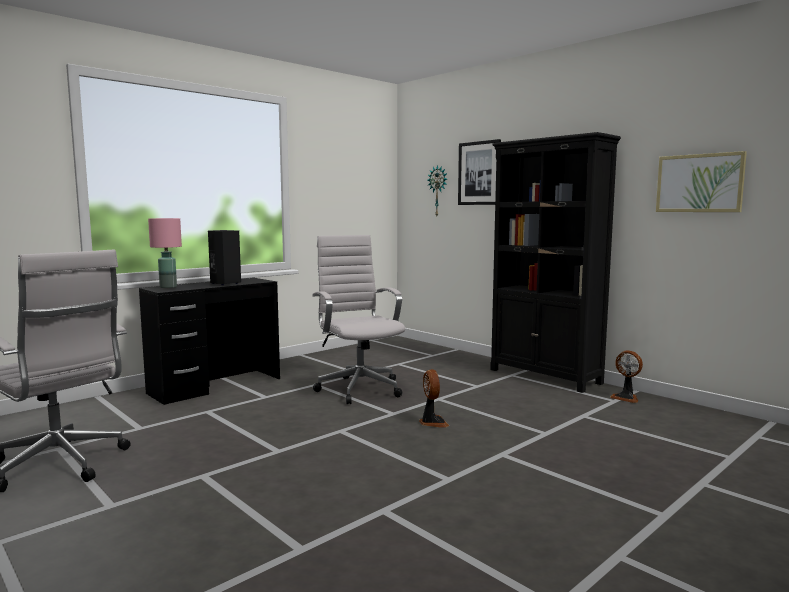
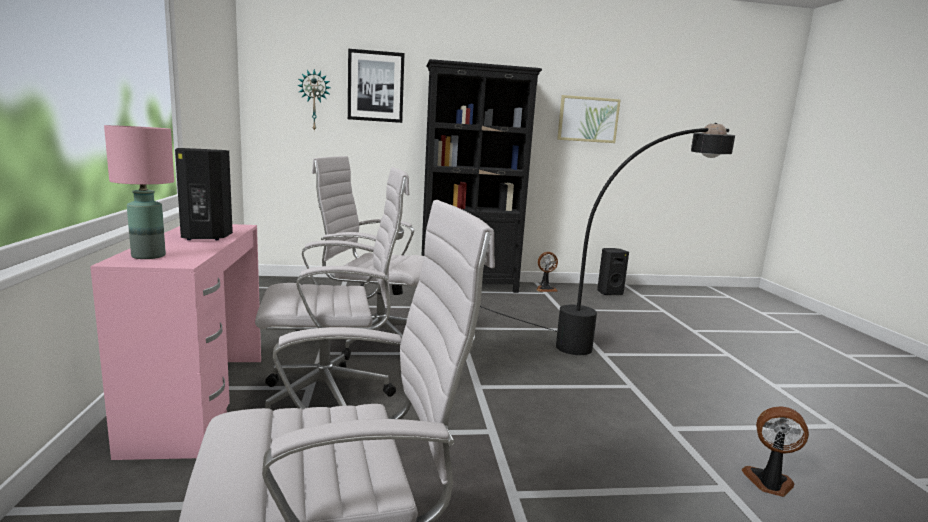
camera: 55 degrees left, 5 degrees up
black desk [139,278,280,405] -> pink desk [90,224,261,460]
fan [419,369,449,428] -> fan moved to [742,407,809,497]
none -> white office chair [255,167,409,409]
none -> black floor lamp [480,123,735,355]
none -> black speaker [597,248,629,295]

